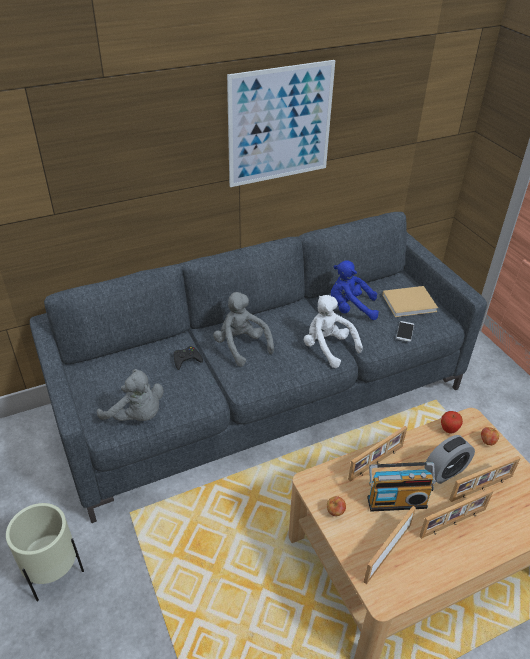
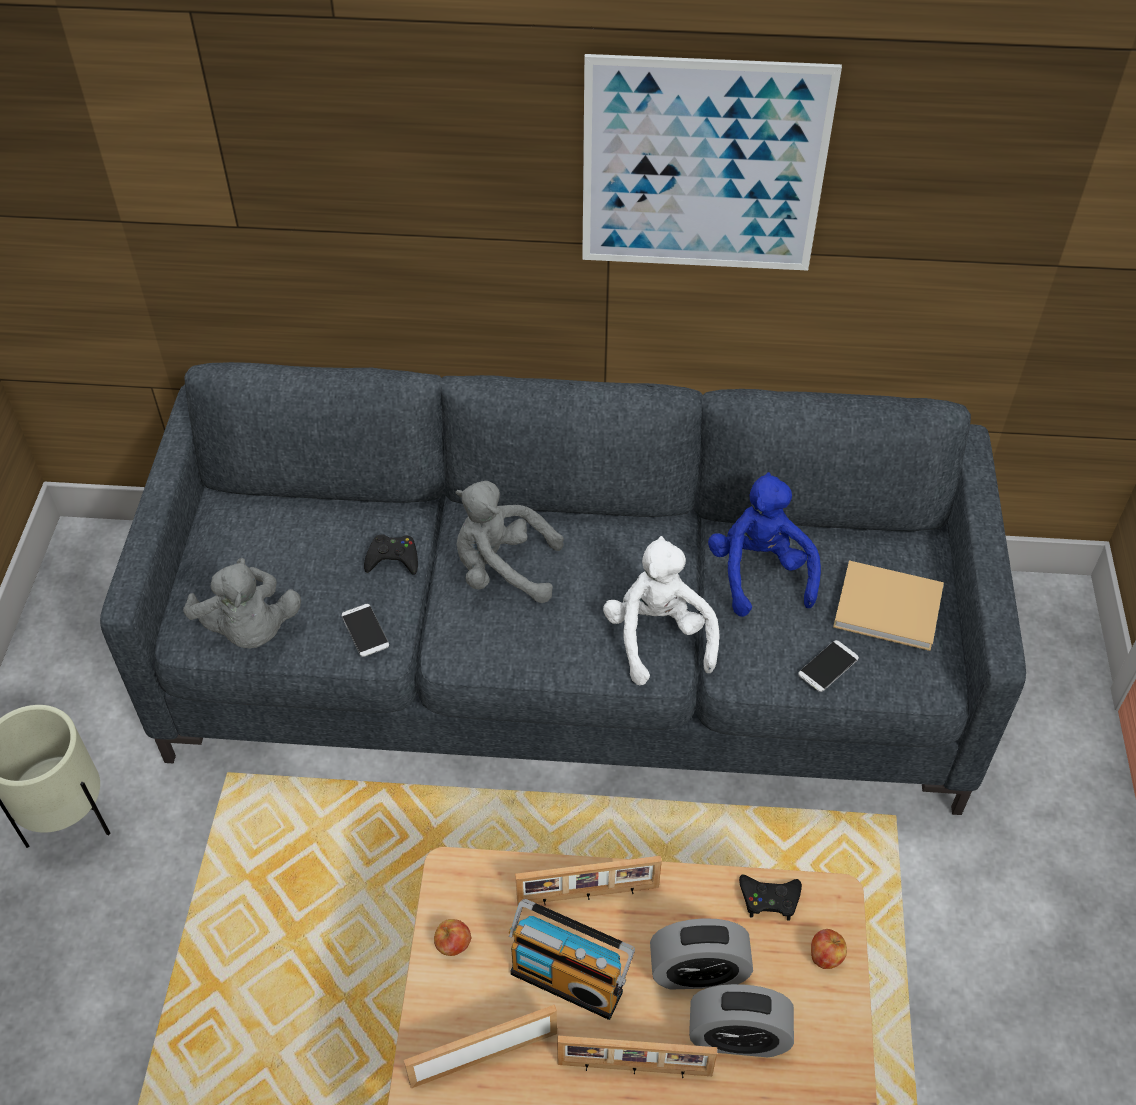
camera: 30 degrees right, 10 degrees up
grey plush toy [213,292,274,367] -> grey plush toy turned 75 degrees counterclockwise [456,481,564,603]
blue plush toy [331,260,379,320] -> blue plush toy turned 45 degrees clockwise [708,472,821,617]
apple [441,411,463,433] -> black game controller [739,875,802,921]
picture frame [449,456,521,502] -> alarm clock [689,984,794,1057]
none -> phone [341,604,389,657]

